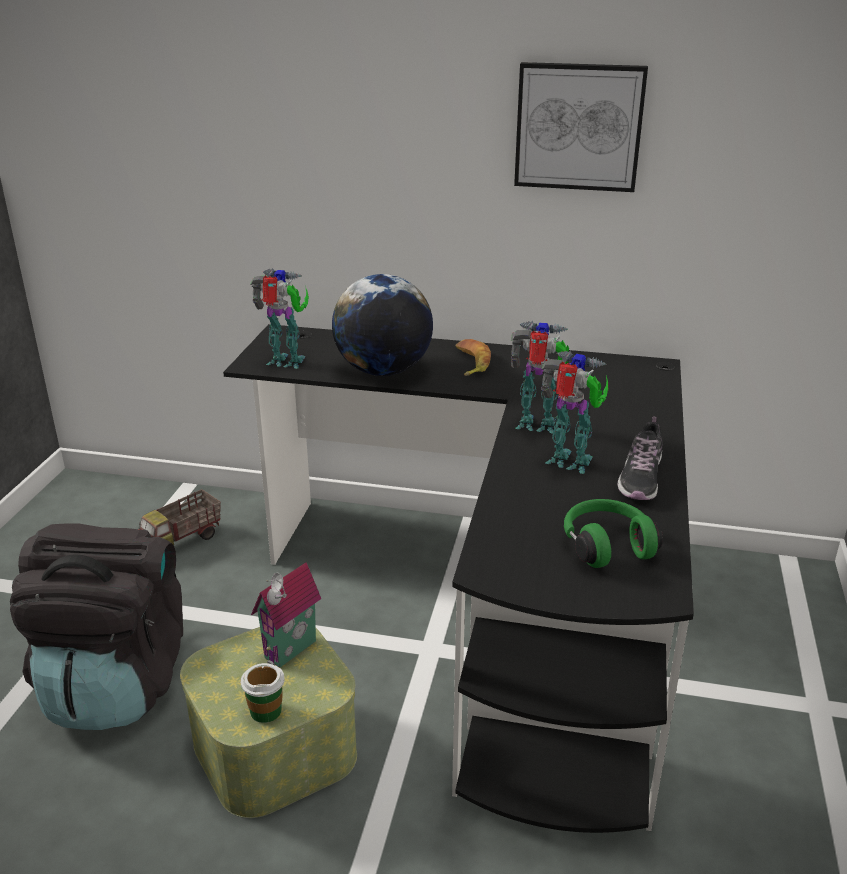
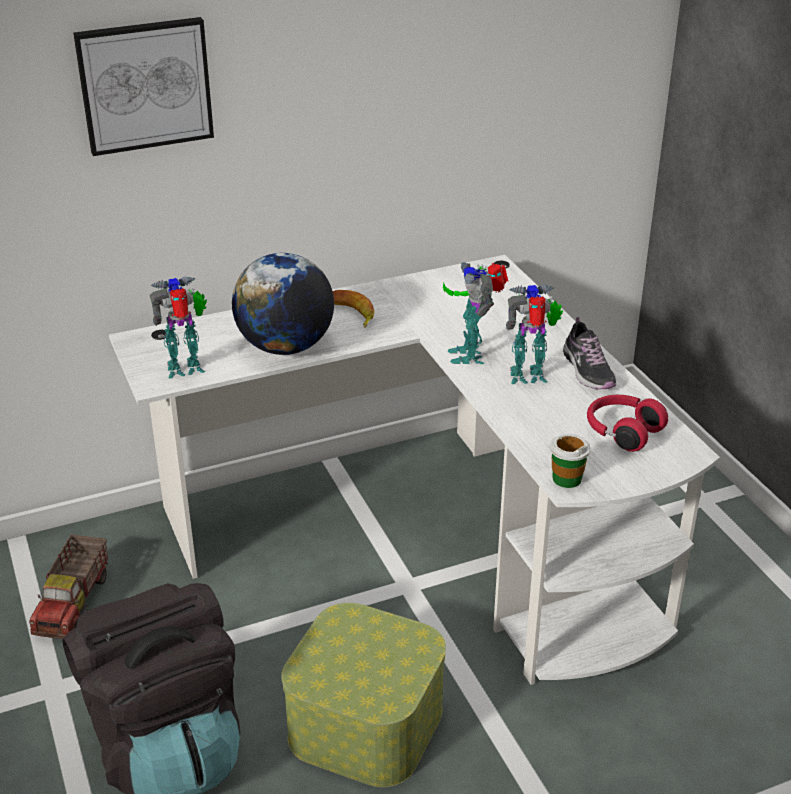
camera: 35 degrees left, 5 degrees up
black desk [223,324,694,833] -> white desk [109,255,720,685]
cup [240,663,285,723] -> cup moved to [550,434,591,488]
toy house [251,562,321,668] -> none
toy robot [511,321,569,433] -> toy robot turned 75 degrees counterclockwise [443,262,508,364]
picture [514,62,648,192] -> picture moved to [73,17,214,156]
green headphones [564,499,663,568] -> red headphones [587,395,668,452]

